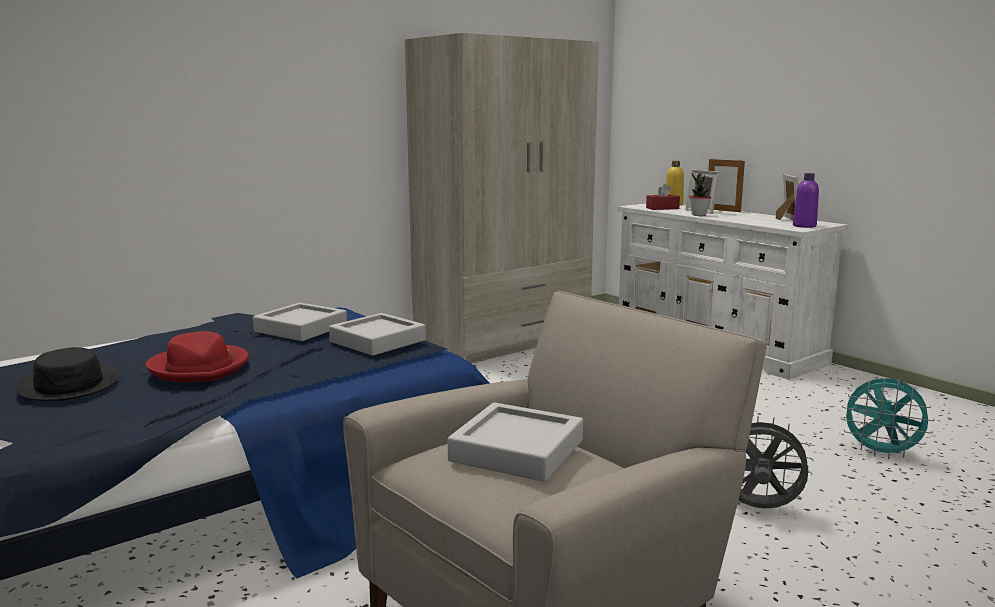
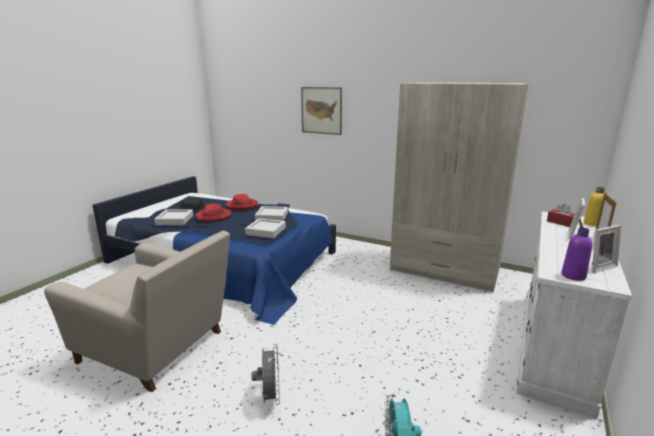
camera: 65 degrees right, 5 degrees up
grey tray [448,402,583,482] -> grey tray moved to [155,210,193,225]
potted plant [689,173,711,216] -> none
none -> red hat [226,194,258,210]
none -> picture [301,87,342,135]

